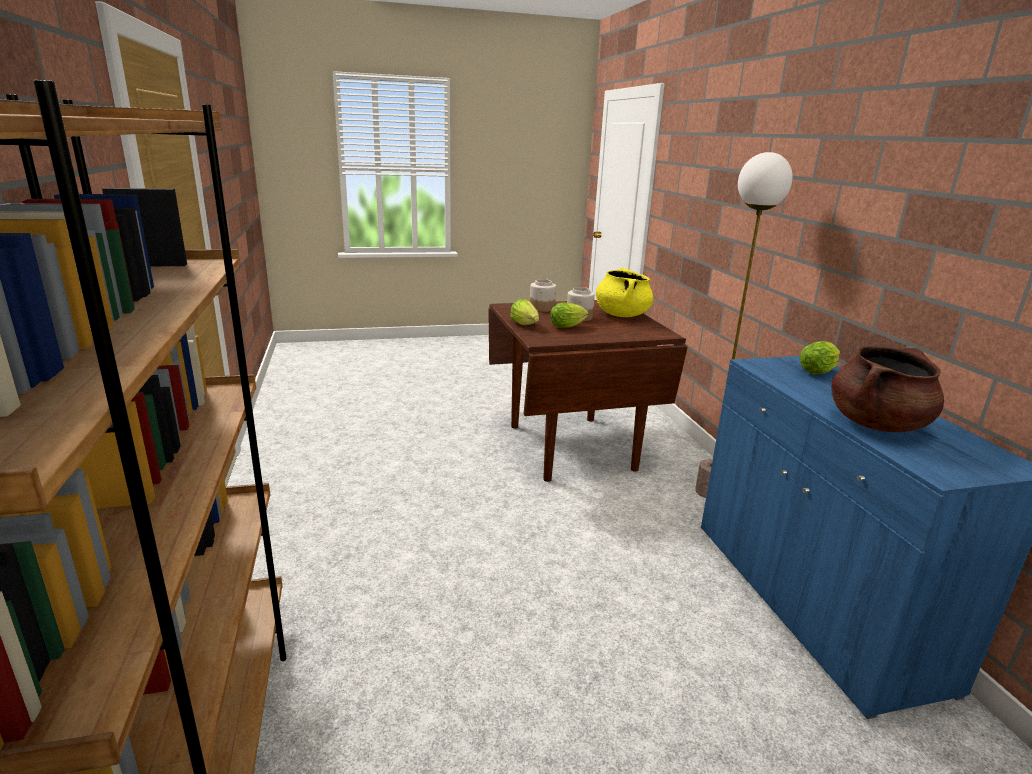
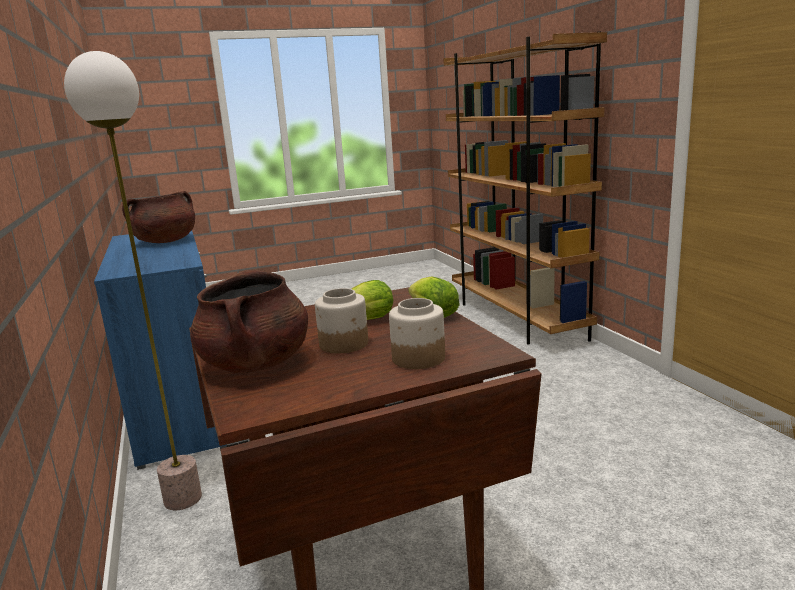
camera: 175 degrees right, 5 degrees down
yellow cooking pot [596,268,654,317] -> brown cooking pot [190,270,308,373]
lettuce [799,341,840,375] -> none

